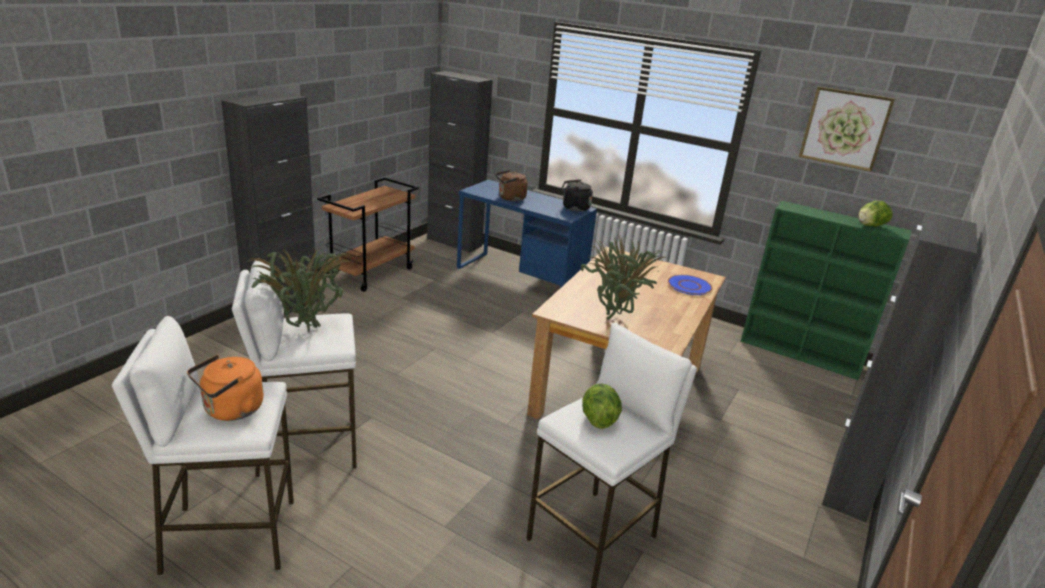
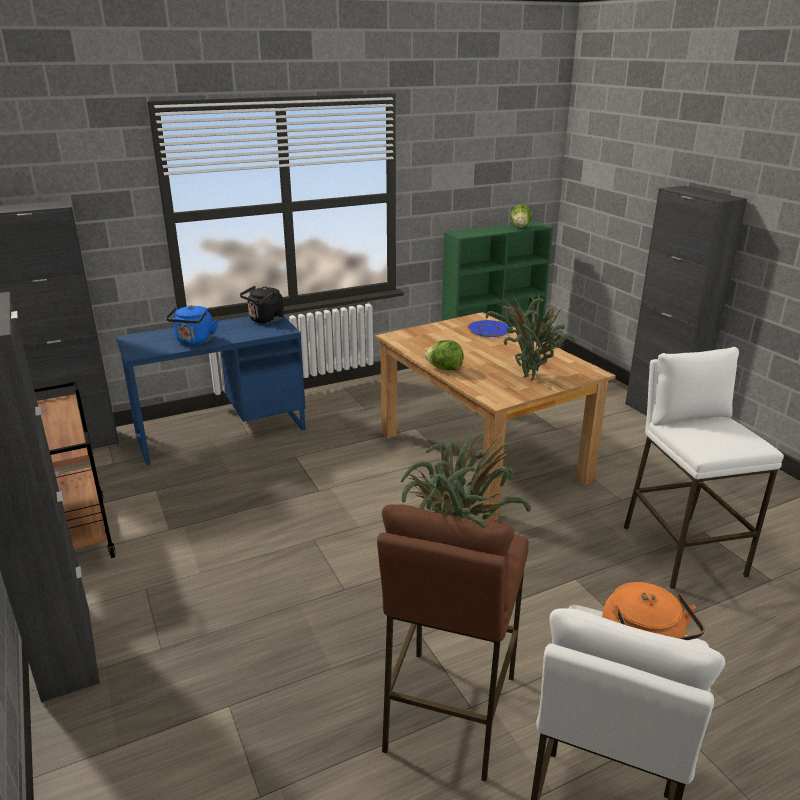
camera: 55 degrees left, 0 degrees up
white stool [232,261,357,478] -> brown stool [377,505,529,782]
brown kettle [495,170,528,202] -> blue kettle [166,305,218,345]
lettuce [582,383,622,429] -> lettuce moved to [425,340,464,370]
picture [799,86,895,172] -> none

